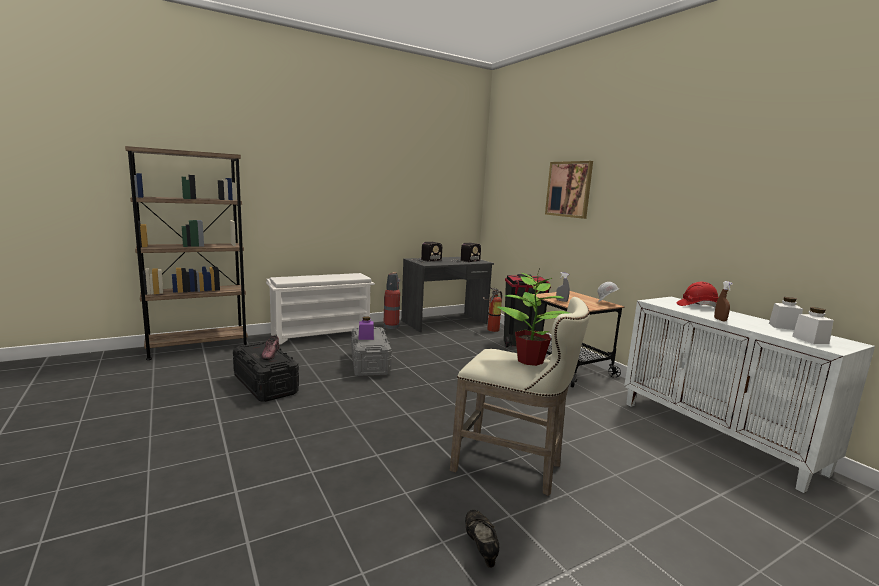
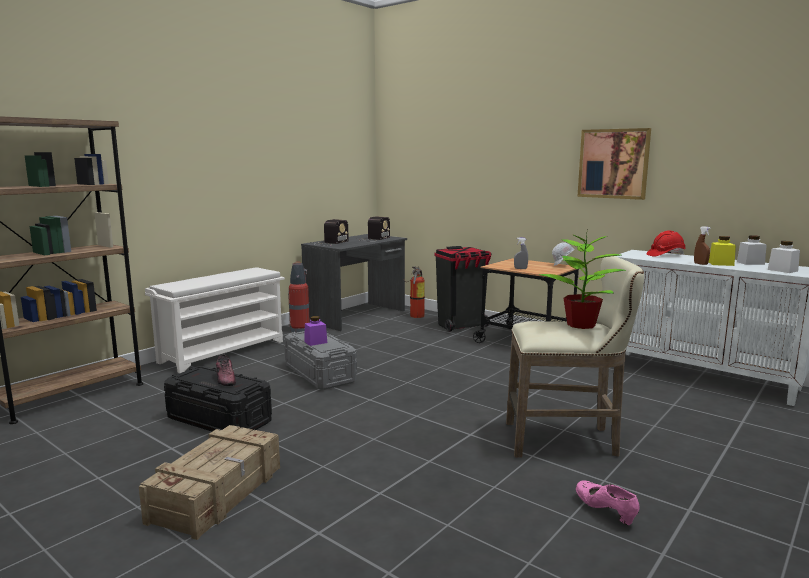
camera: 20 degrees left, 0 degrees up
black shoe [465,510,499,568] -> pink shoe [576,480,640,525]
picture [545,161,593,219] -> picture moved to [577,128,651,200]
none -> crate [139,425,280,540]
none -> yellow jar [709,236,736,266]

